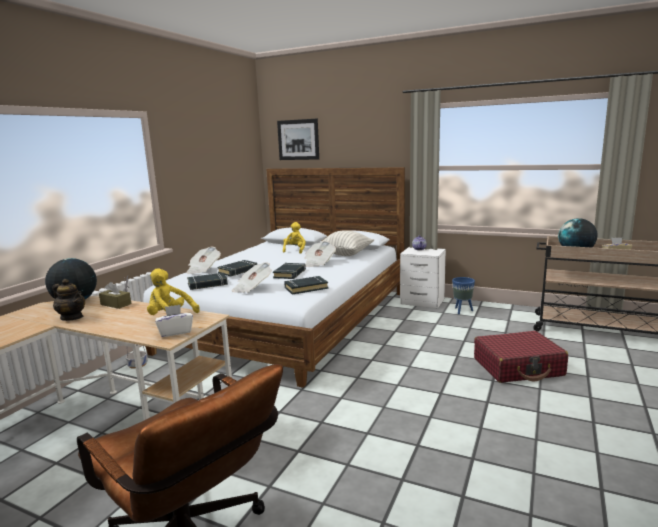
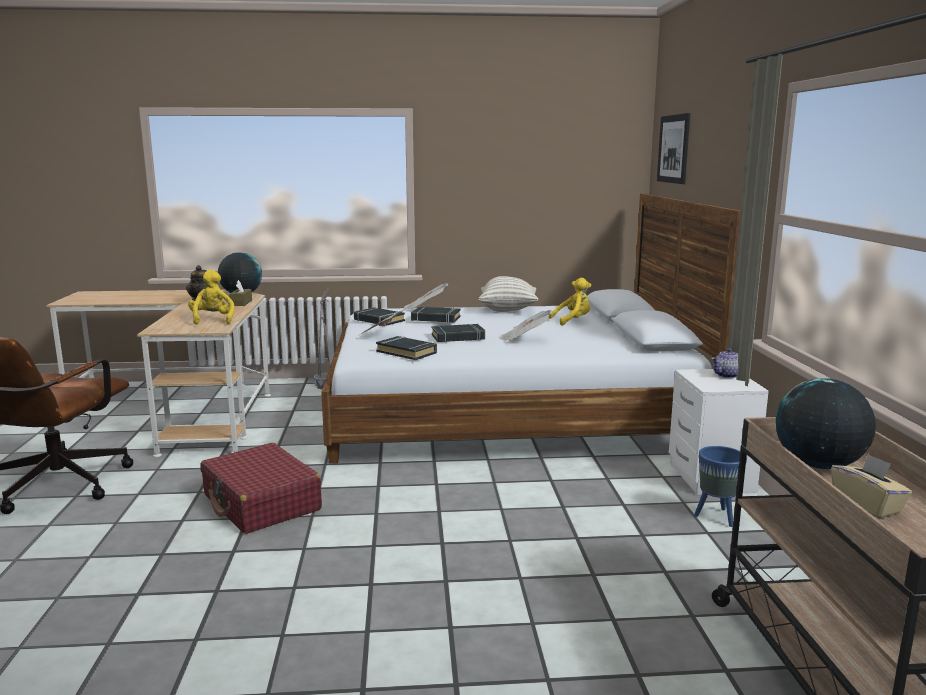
camera: 60 degrees right, 0 degrees up
white tissue box [155,305,193,337] -> none
pillow [322,230,374,256] -> pillow moved to [478,276,538,312]
red suitcase [474,331,568,383] -> red suitcase moved to [201,443,322,534]

